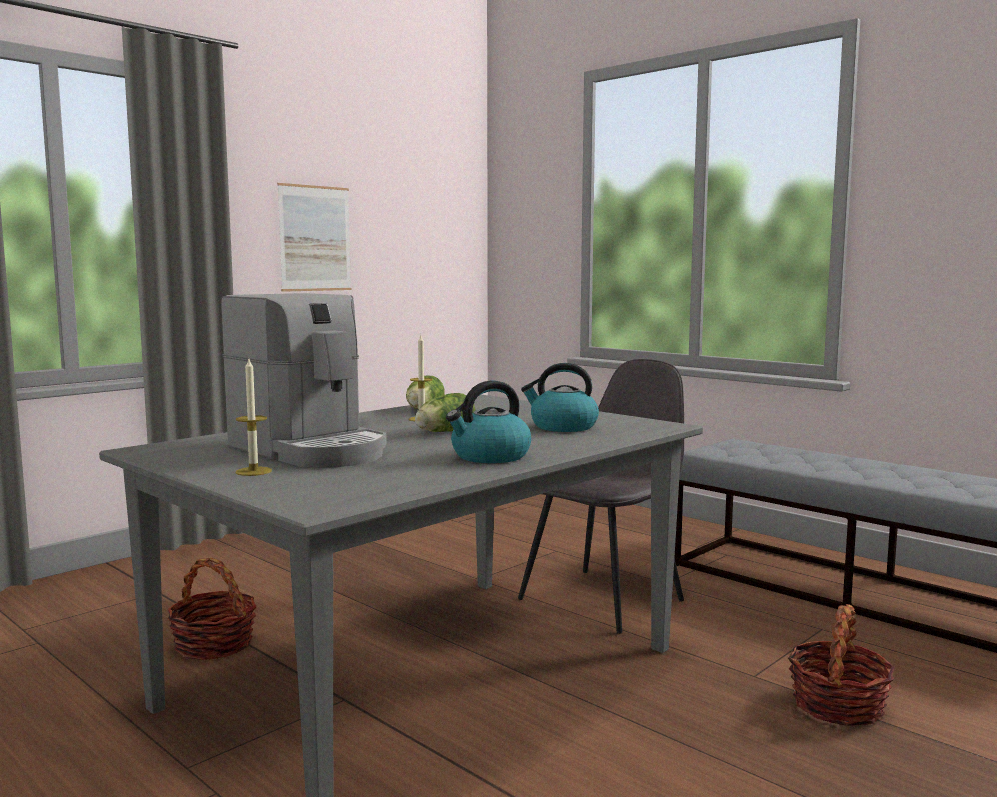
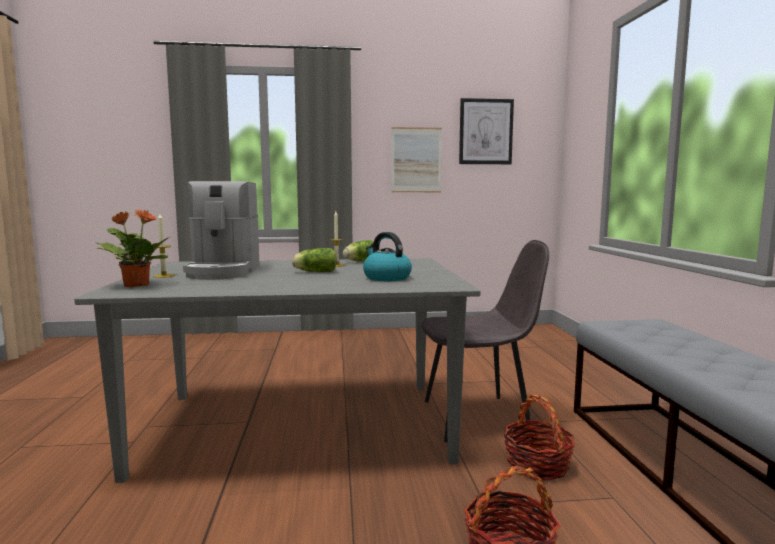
camera: 40 degrees right, 0 degrees up
basket [167,558,257,660] -> basket moved to [504,395,575,481]
kettle [446,381,531,463] -> none
none -> potted plant [95,210,170,287]
none -> picture [459,98,514,164]

